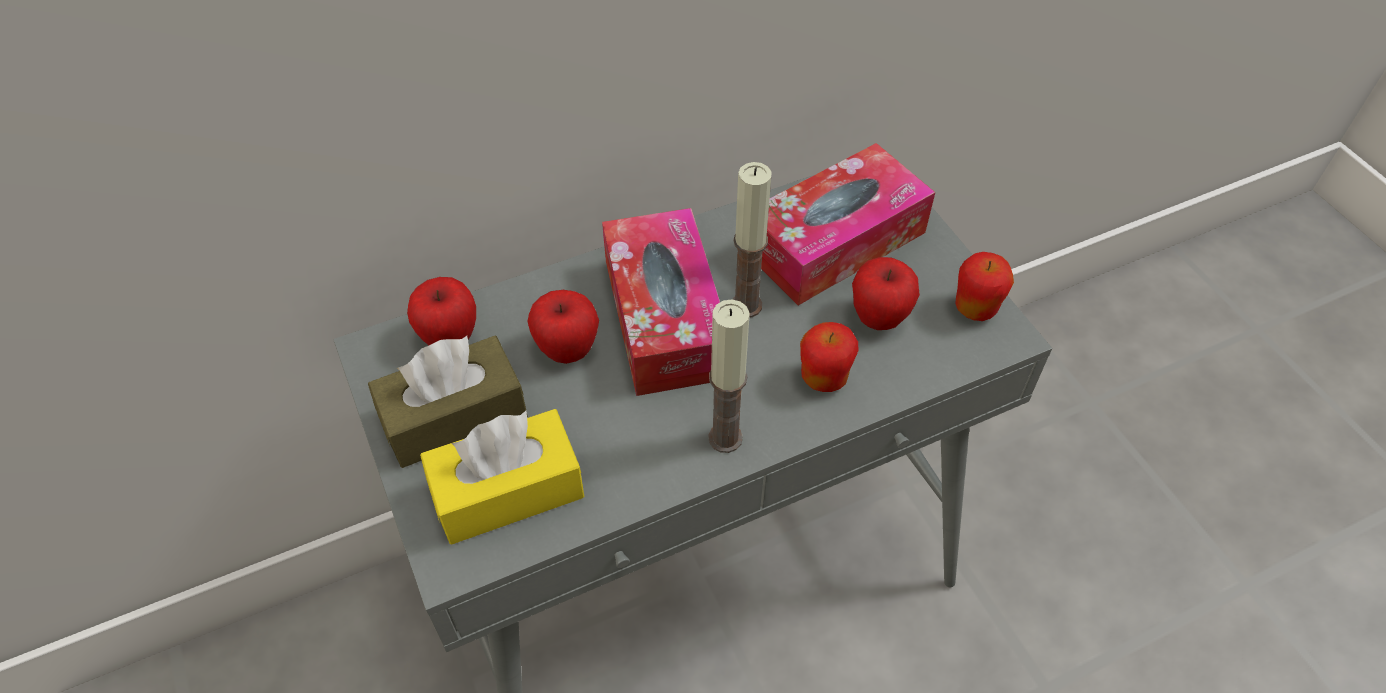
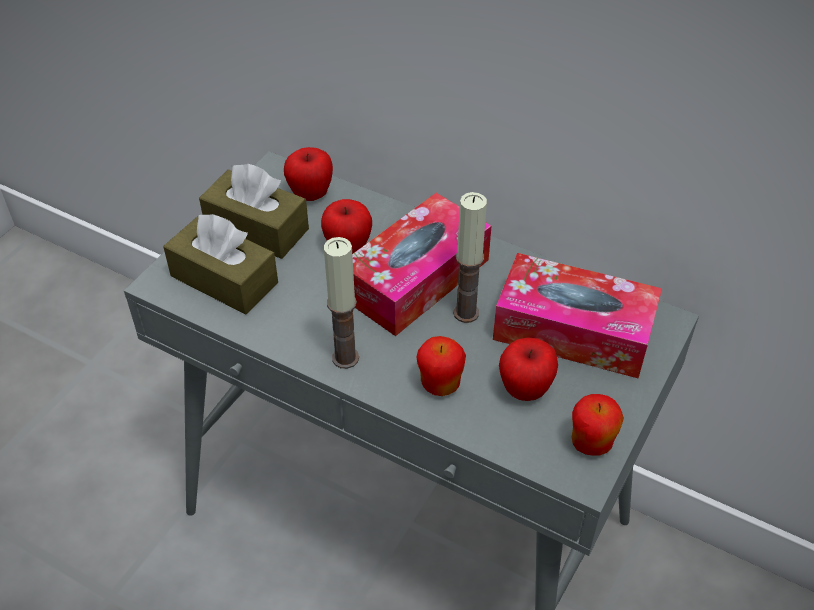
camera: 55 degrees right, 5 degrees down
yellow tissue box [420,409,584,545] -> brown tissue box [163,214,278,314]

